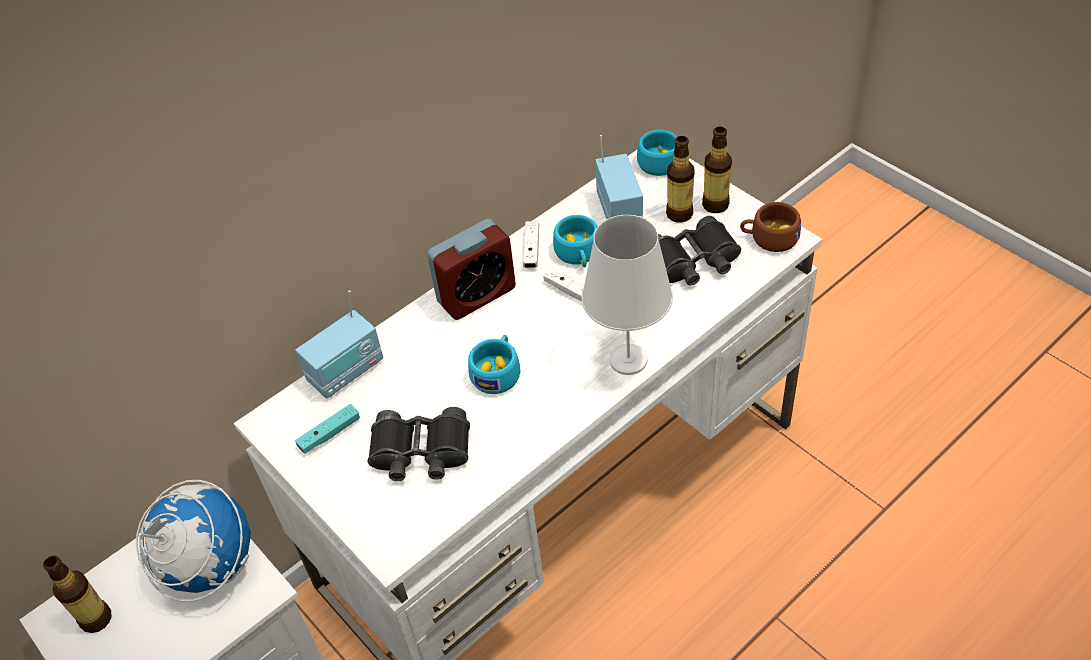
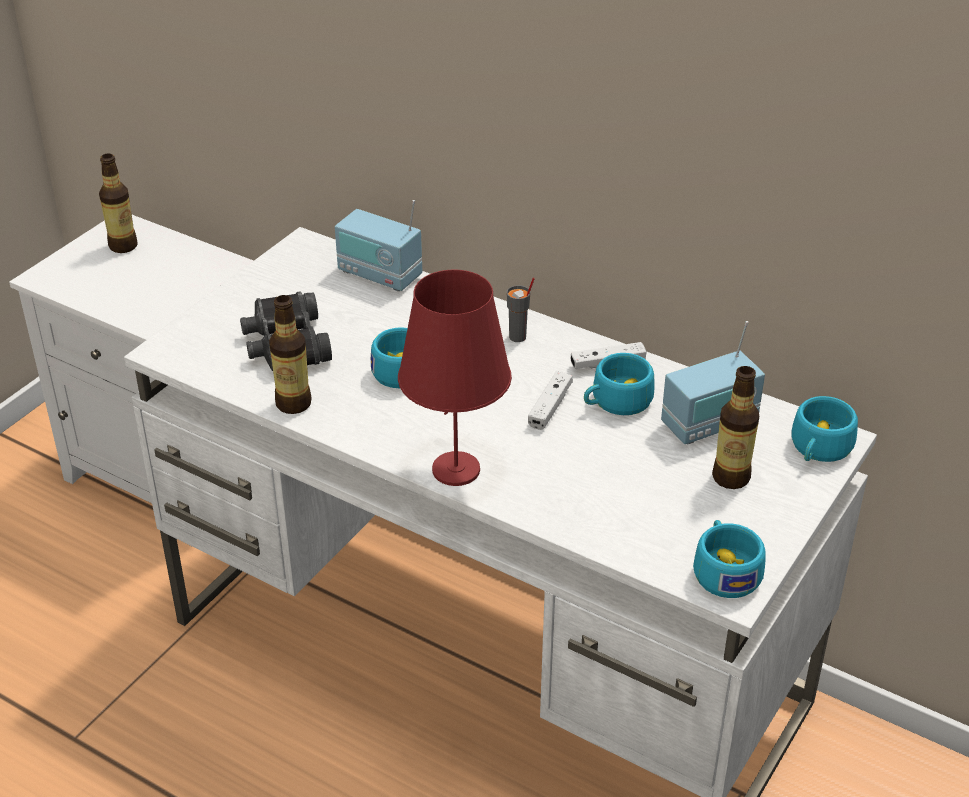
camera: 70 degrees right, 10 degrees down
globe [136,480,251,602] -> none
turquoise game controller [295,404,360,454] -> none
alarm clock [427,219,516,320] -> grey cup [507,278,535,342]
white table lamp [581,215,673,375] -> red table lamp [398,269,512,486]
black binoculars [658,216,741,286] -> none
bottle [702,127,732,213] -> bottle moved to [269,295,311,414]
brown cup [740,202,801,252] -> turquoise cup [693,520,766,598]

